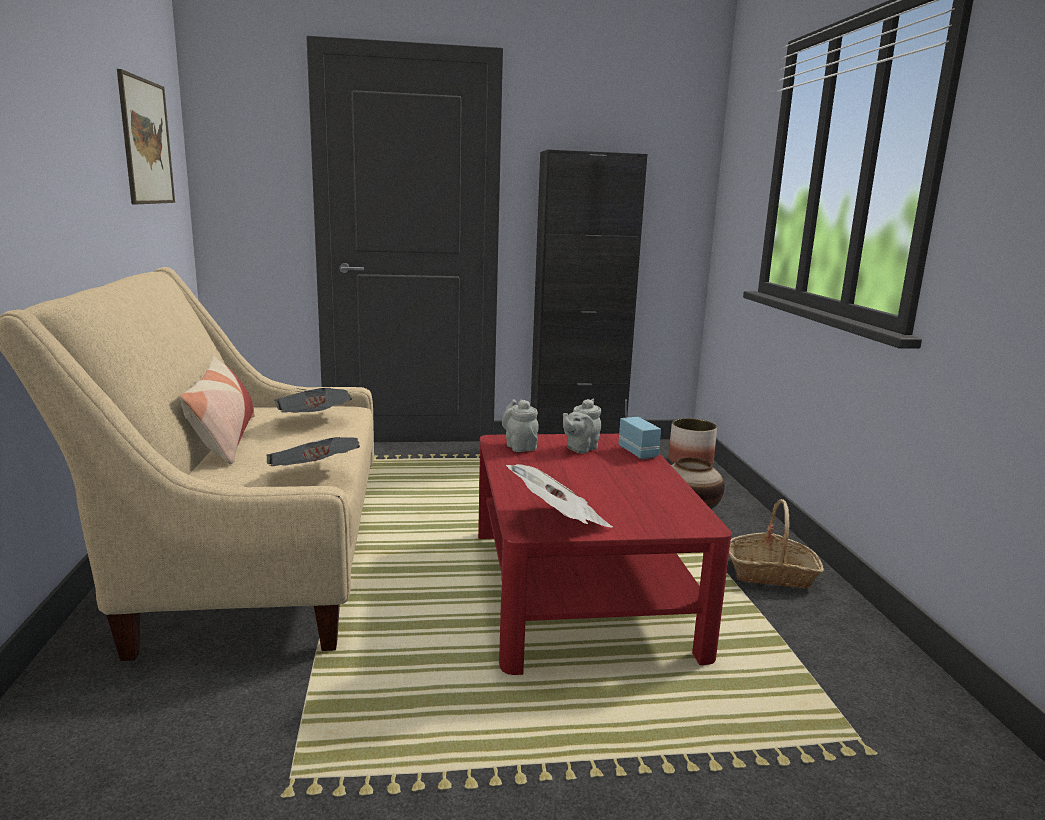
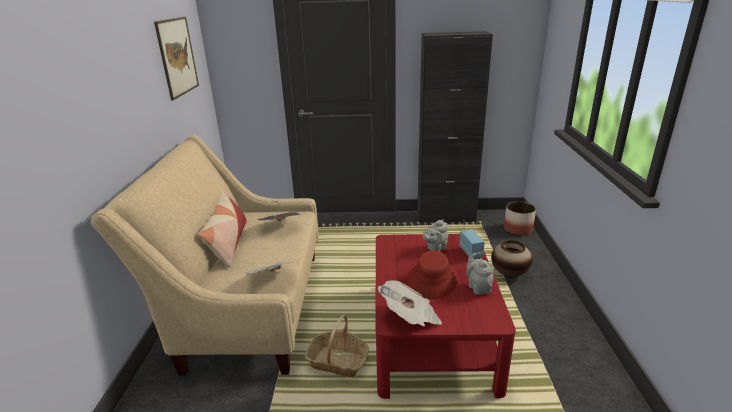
camera: 10 degrees right, 10 degrees up
grey teapot [502,399,539,452] -> grey teapot moved to [466,253,493,295]
basket [729,499,824,588] -> basket moved to [305,315,369,377]
none -> red hat [407,250,458,299]

